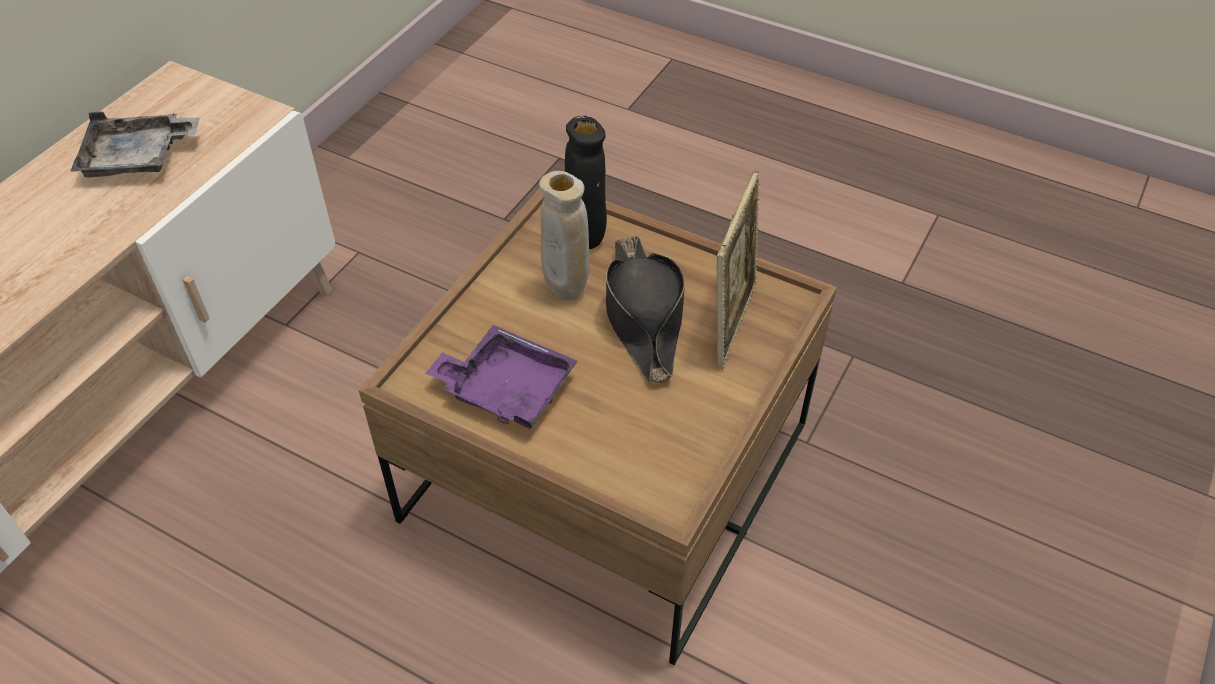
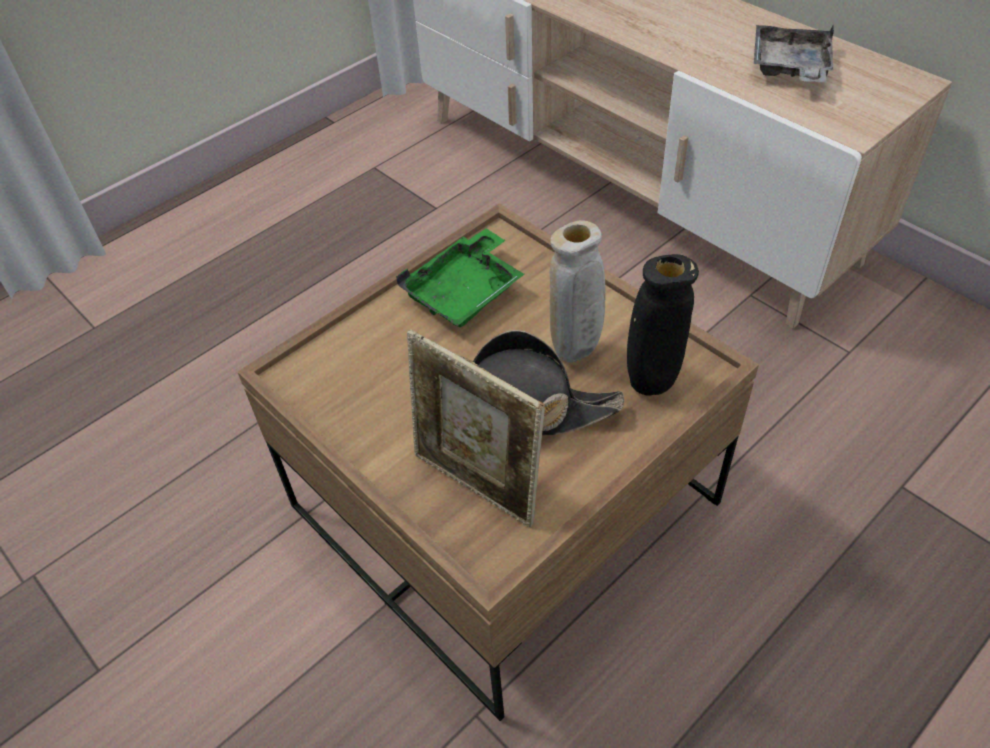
camera: 110 degrees right, 0 degrees up
purple tray [426,325,578,429] -> green tray [396,228,524,327]

